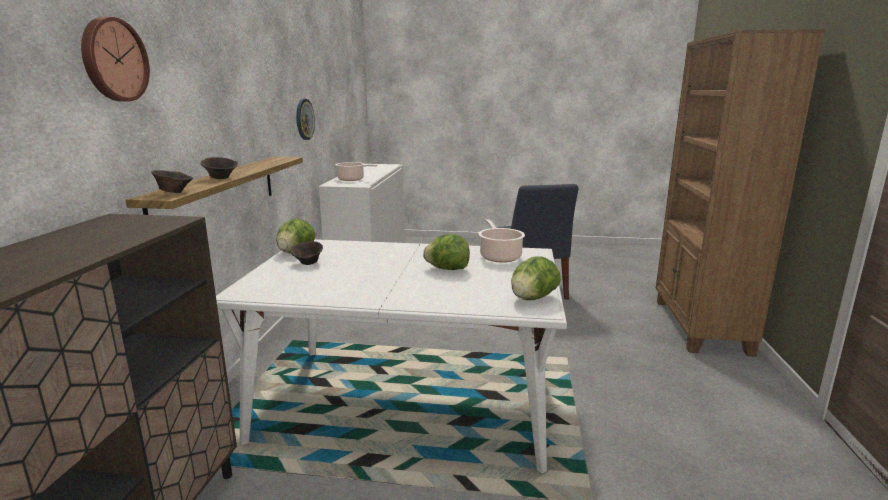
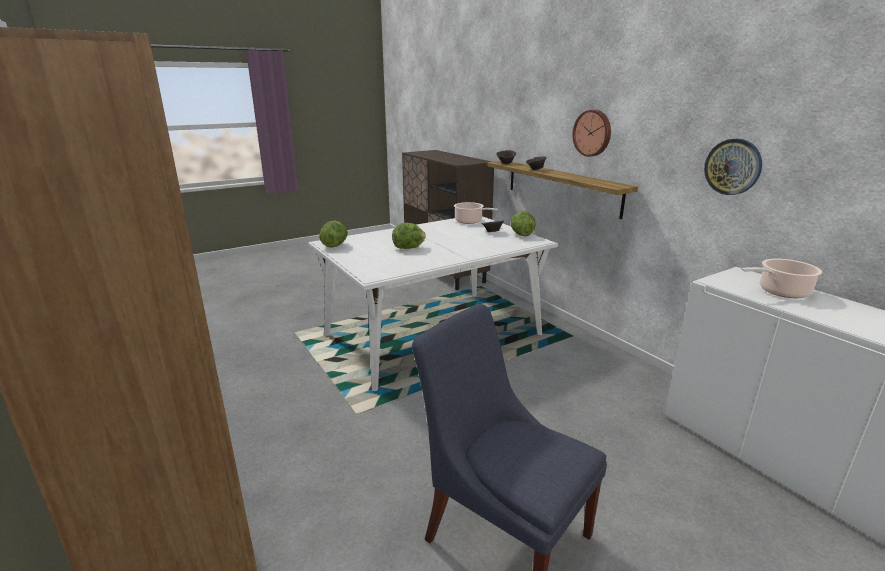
camera: 140 degrees right, 5 degrees up
wall clock [81,17,150,101] -> wall clock moved to [572,110,611,157]
cooking pot [478,219,525,263] -> cooking pot moved to [454,202,498,224]

